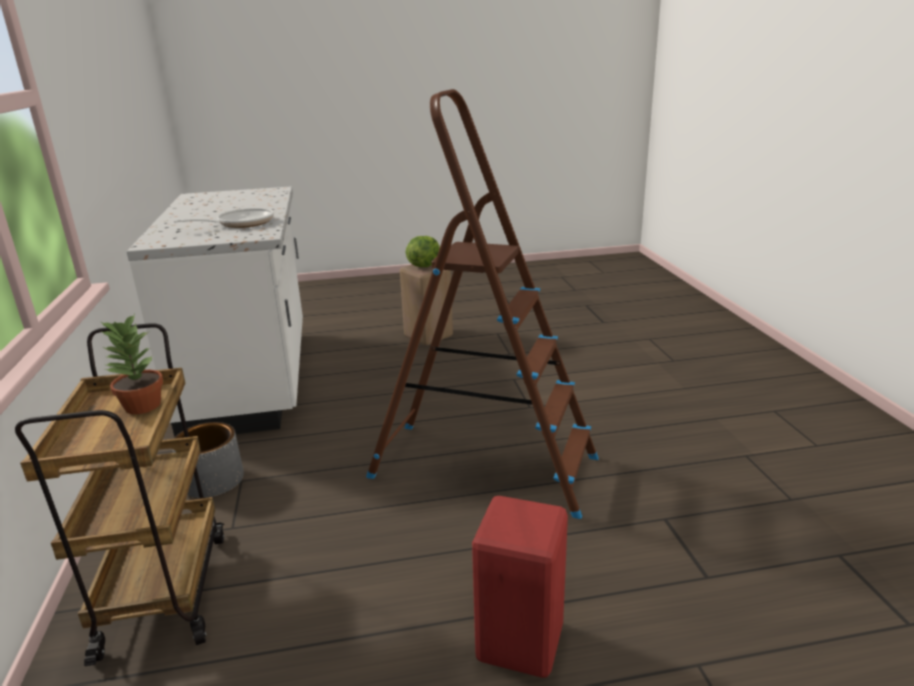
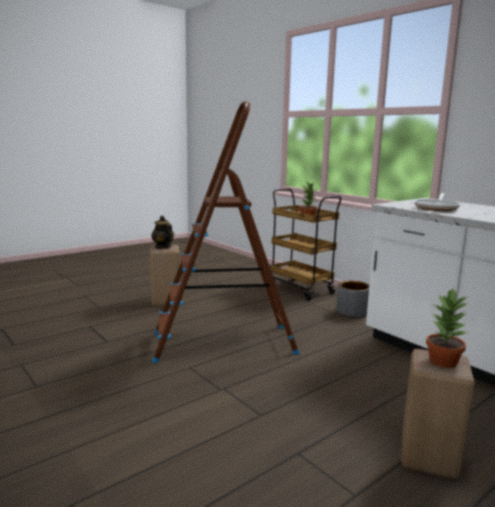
camera: 150 degrees right, 10 degrees down
lettuce [406,236,440,267] -> potted plant [426,289,469,368]
red stool [472,496,568,678] -> beige stool [150,245,180,306]
none -> teapot [151,216,174,249]

